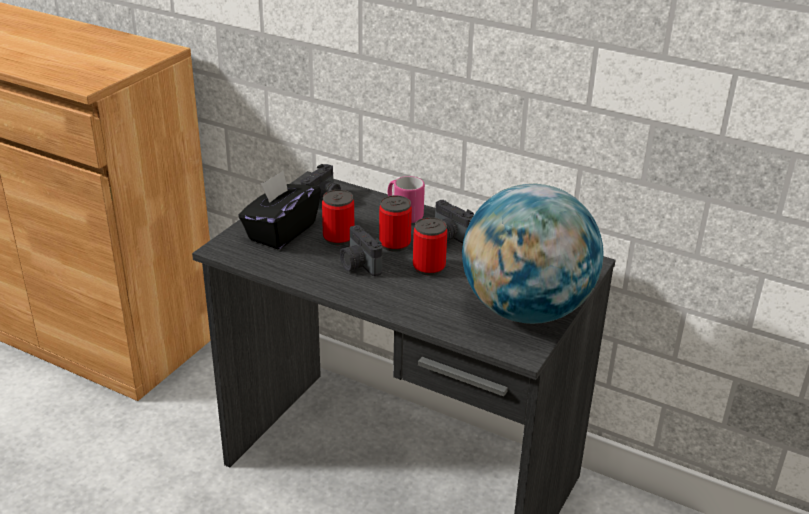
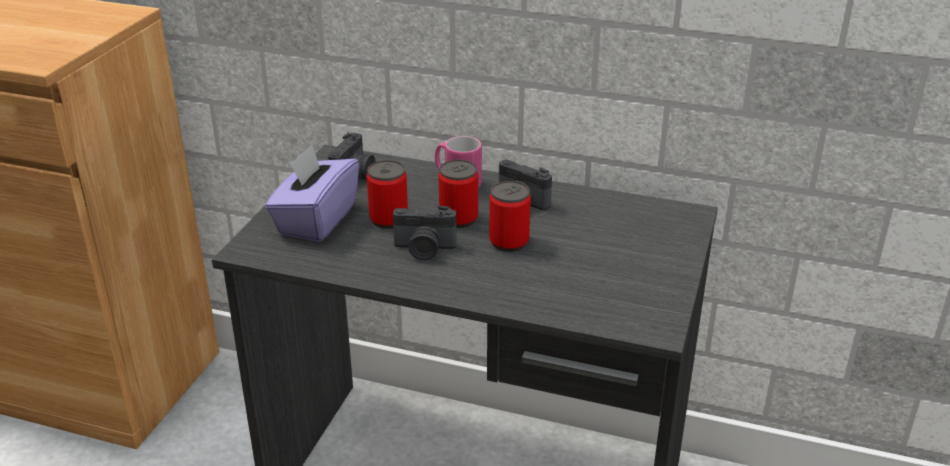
camera: 10 degrees left, 0 degrees up
black tissue box [238,171,321,249] -> purple tissue box [265,144,359,242]
camera [340,225,382,276] -> camera turned 45 degrees counterclockwise [393,206,457,260]
globe [462,183,603,324] -> none

